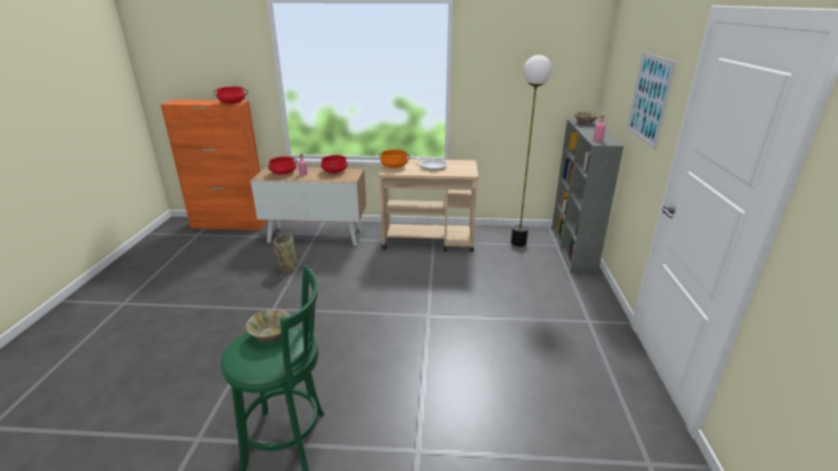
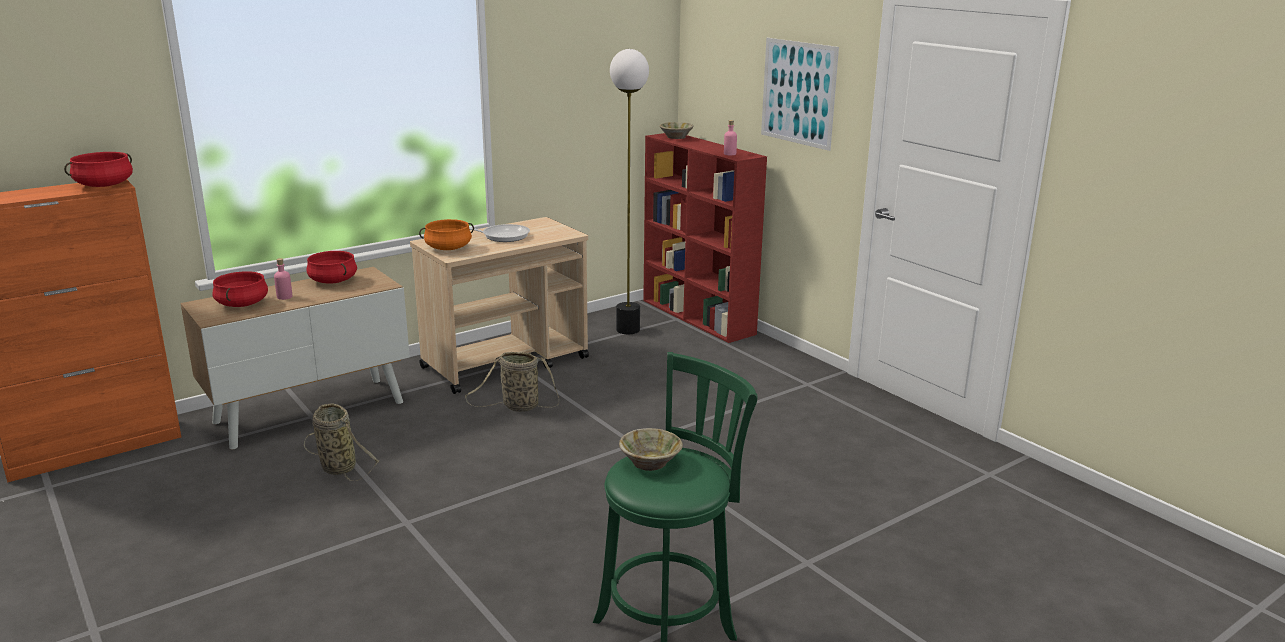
camera: 40 degrees left, 5 degrees down
grey bookcase [552,119,624,273] -> red bookcase [643,133,767,343]
none -> basket [465,352,559,412]

